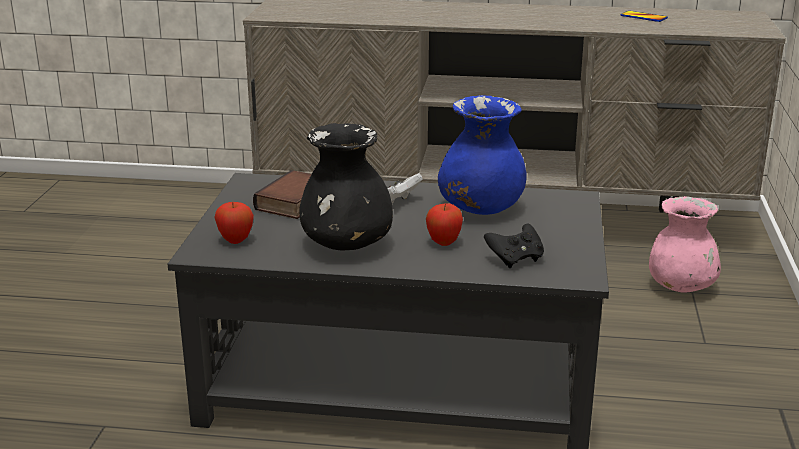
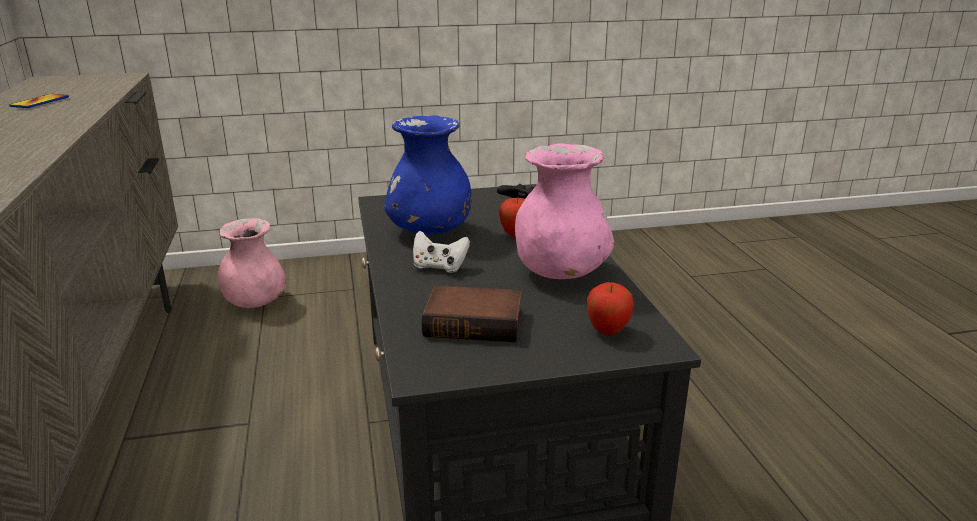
camera: 110 degrees left, 0 degrees up
black vase [299,123,393,250] -> pink vase [515,143,614,279]

